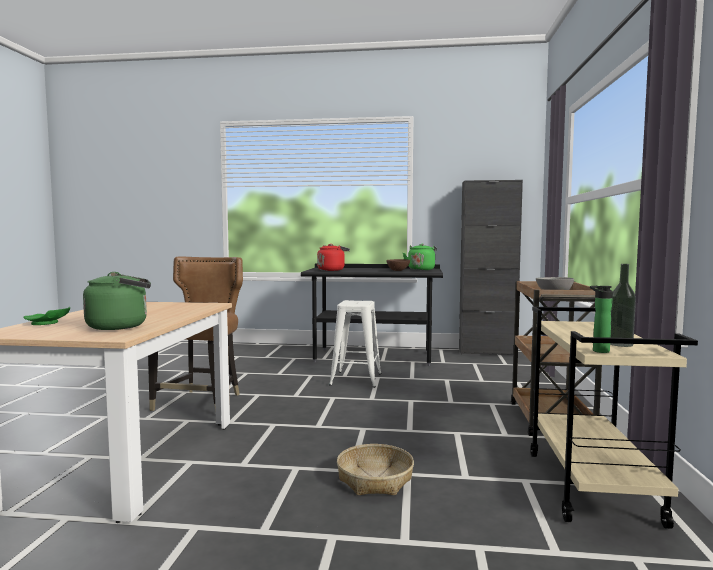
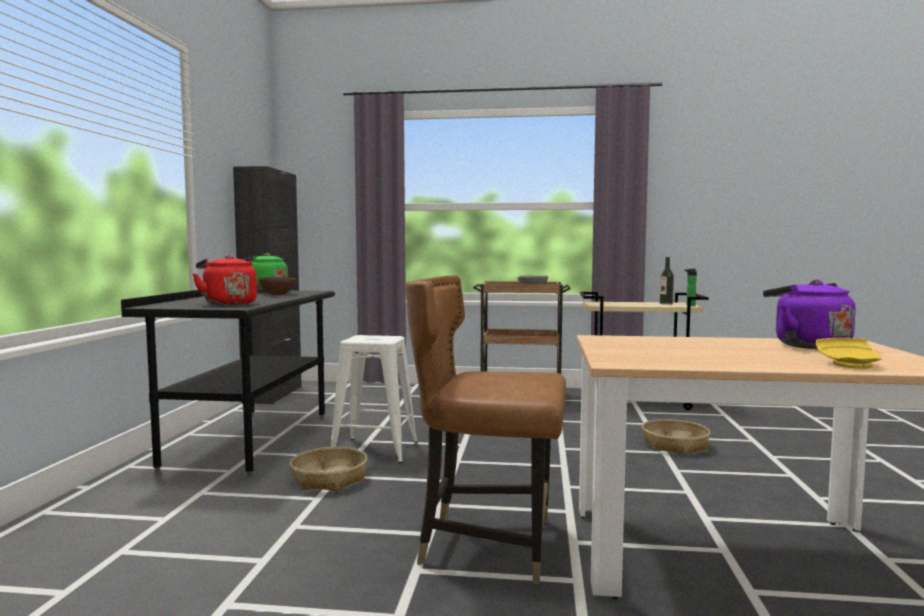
camera: 90 degrees left, 0 degrees up
green plate [23,307,70,325] -> yellow plate [816,338,881,369]
green kettle [83,272,151,330] -> purple kettle [763,280,856,349]
none -> basket [290,447,367,491]

